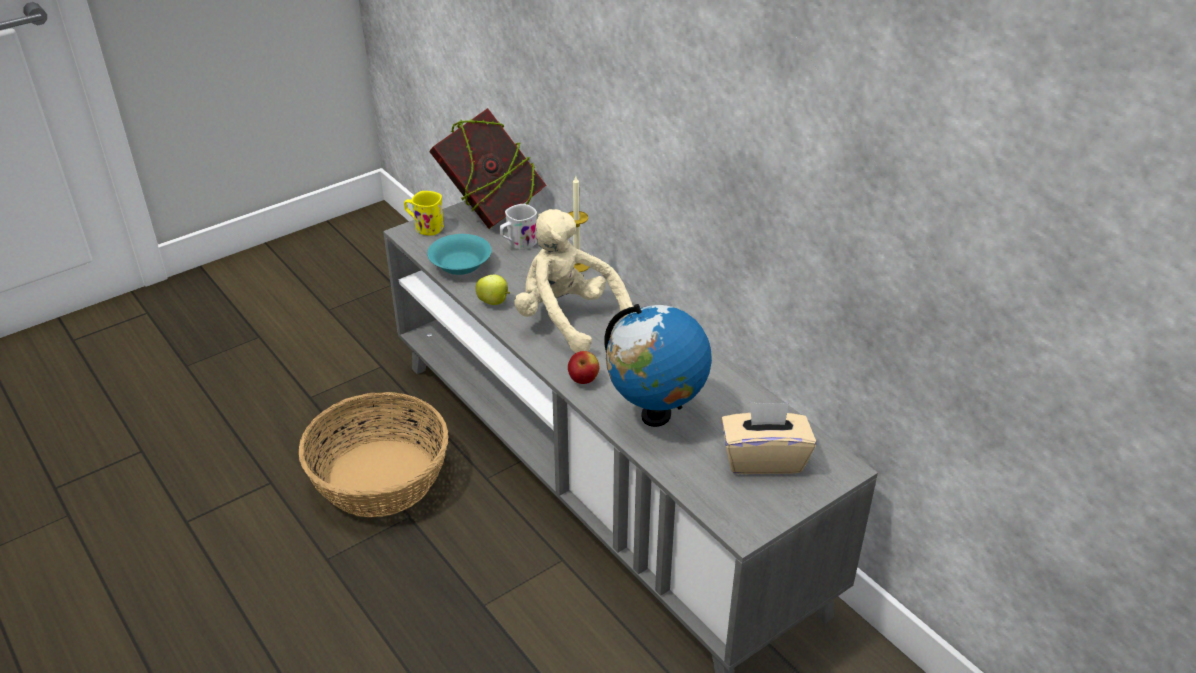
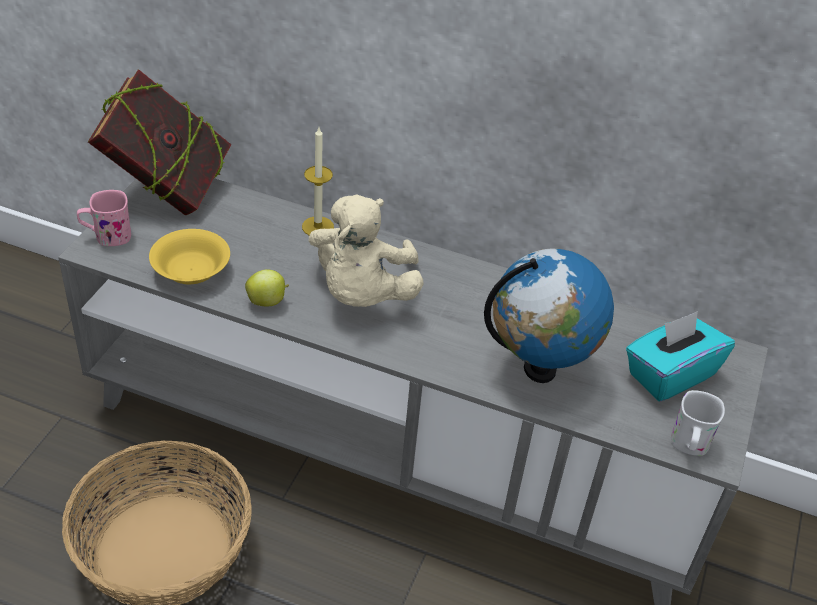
camera: 35 degrees left, 5 degrees up
yellow mug [404,191,444,235] -> pink mug [77,190,131,246]
turquoise bowl [427,234,492,275] -> yellow bowl [149,229,230,284]
white mug [499,204,537,250] -> white mug moved to [671,390,725,456]
beige plush toy [514,209,633,353] -> beige plush toy turned 90 degrees counterclockwise [308,194,424,307]
apple [568,351,599,384] -> none
beige tissue box [721,402,816,474] -> turquoise tissue box [626,311,735,402]

